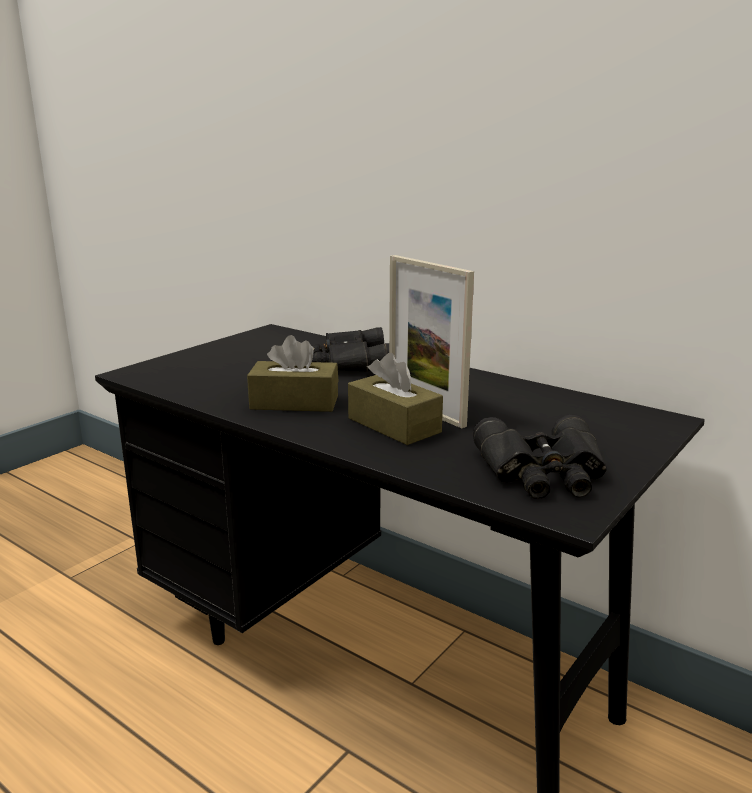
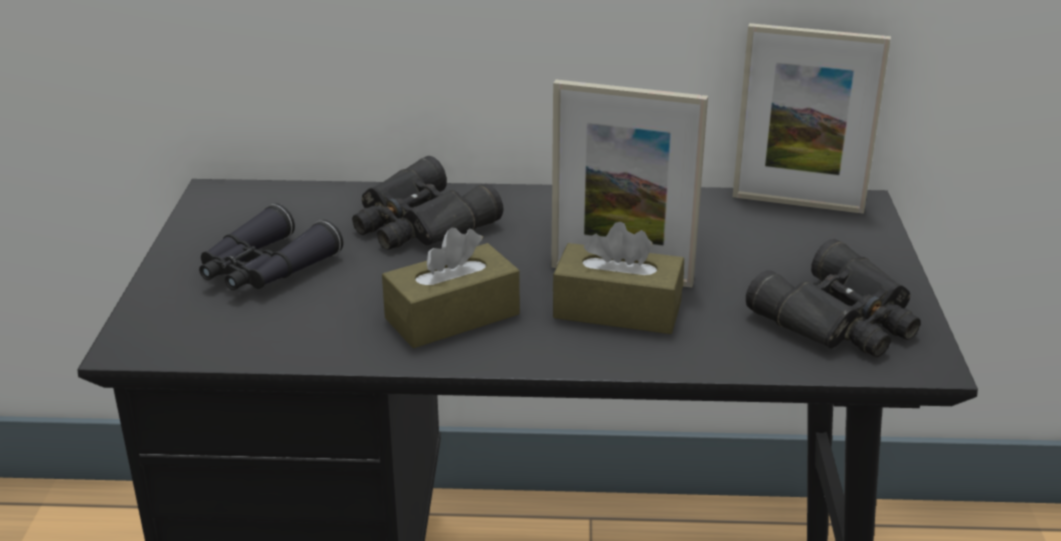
camera: 35 degrees left, 10 degrees up
none -> black binoculars [199,203,343,290]
none -> picture frame [733,23,891,214]

